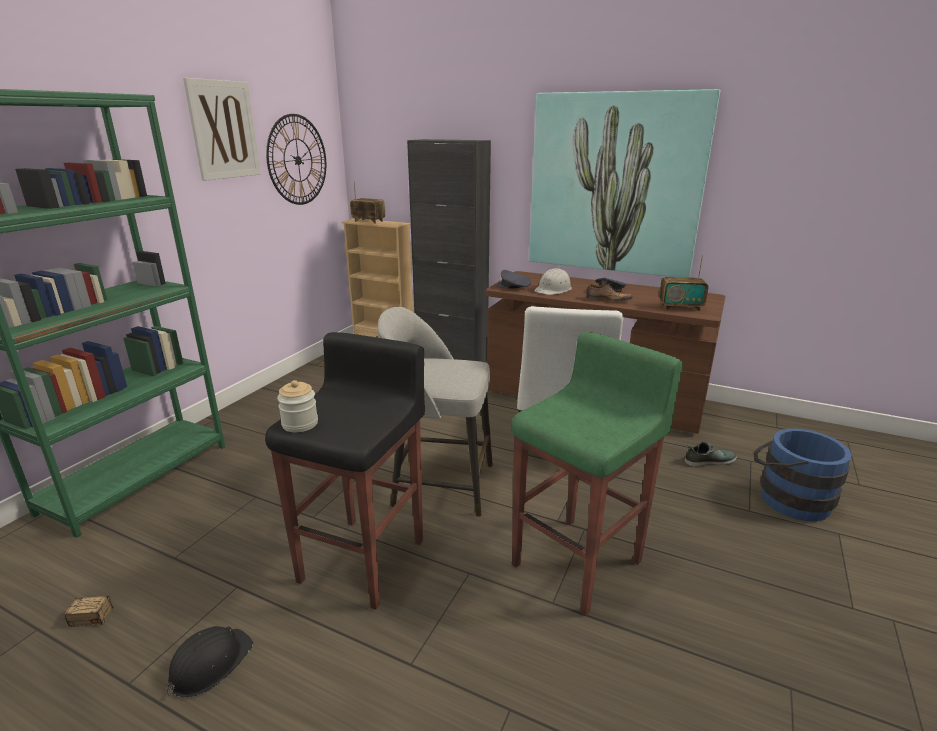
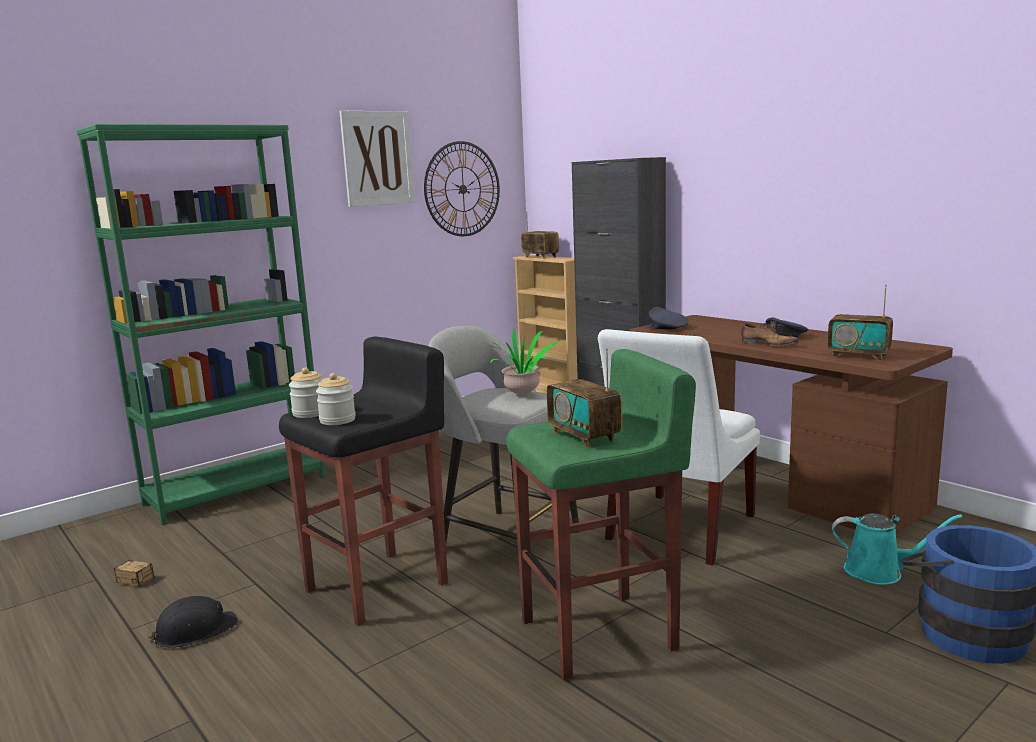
camera: 25 degrees right, 10 degrees down
picture [529,89,720,278] -> none
white hard hat [534,268,572,295] -> none
shoe [685,442,737,467] -> turquoise watering can [832,514,962,585]
none -> jar [316,373,356,425]
none -> potted plant [490,328,559,395]
none -> radio [547,348,623,448]

